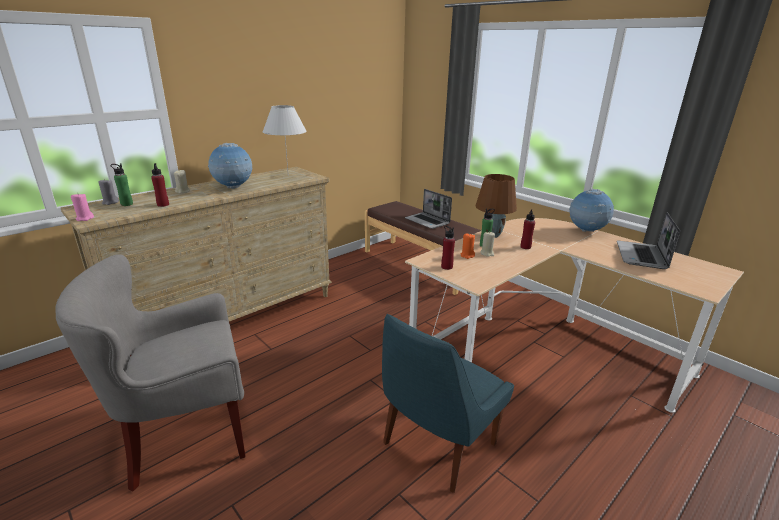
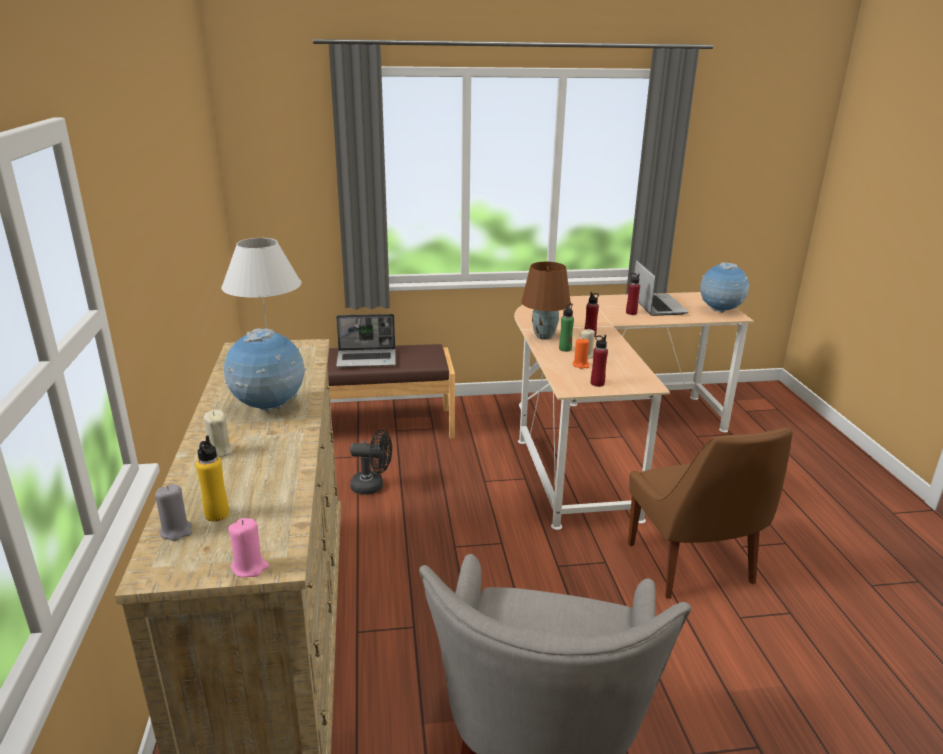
camera: 55 degrees left, 0 degrees up
green bottle [111,163,133,206] -> yellow bottle [196,435,229,521]
red bottle [151,163,169,207] -> red bottle moved to [626,272,640,315]
blue chair [382,314,514,493] -> brown chair [628,428,793,599]
globe [569,189,614,232] -> globe moved to [700,262,749,313]
laptop [617,212,680,269] -> laptop turned 150 degrees counterclockwise [634,260,689,316]
none -> black fan [350,430,392,495]

